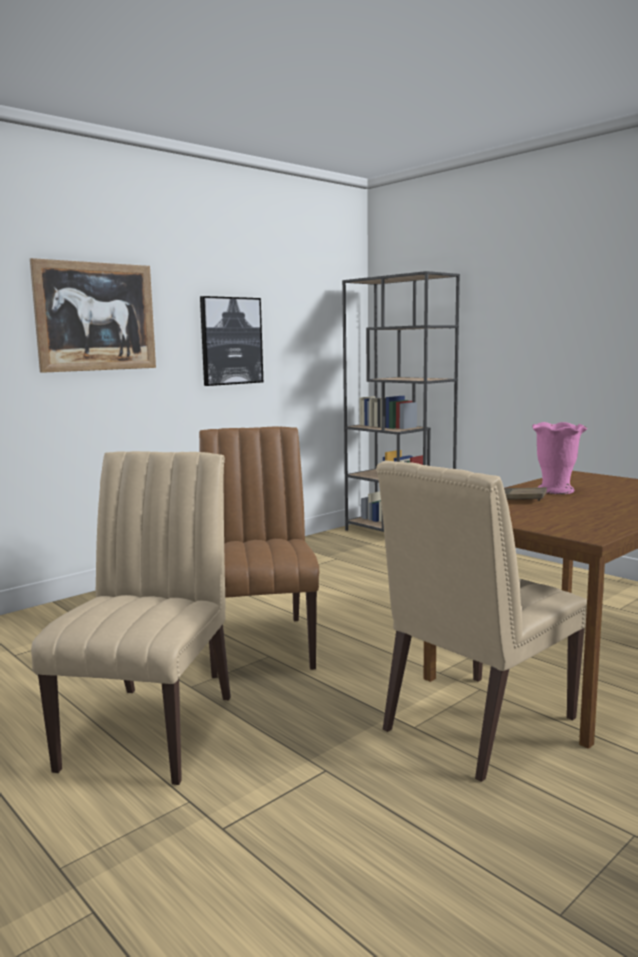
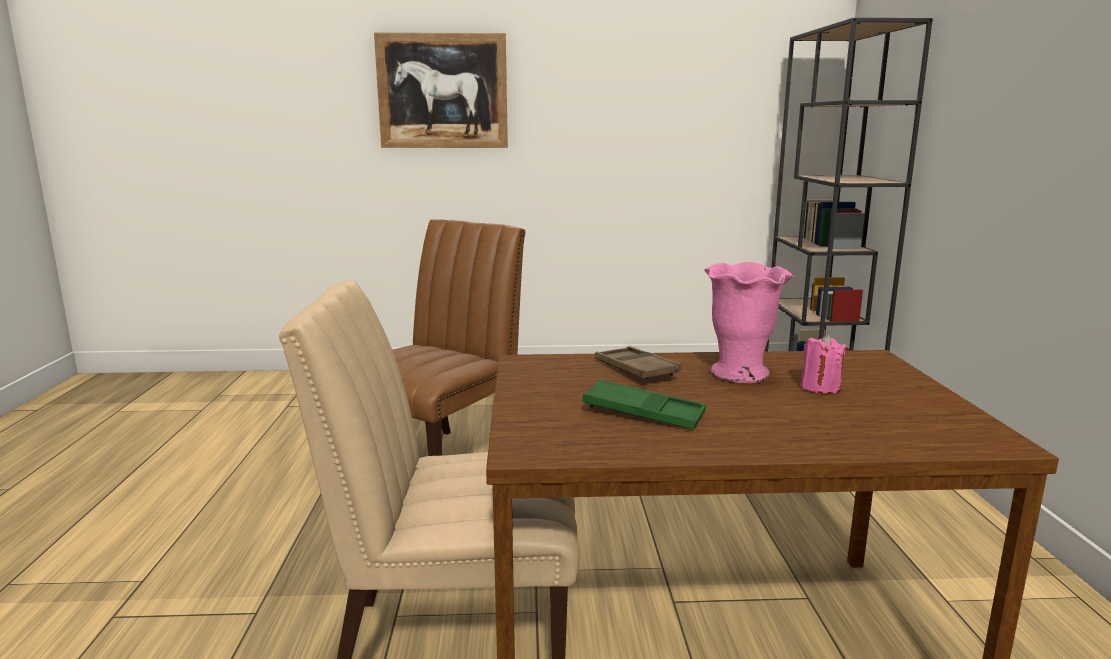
camera: 40 degrees right, 5 degrees up
beige chair [31,451,231,785] -> none
picture [200,296,263,386] -> none
none -> green tray [582,379,706,429]
none -> pink candle [801,334,847,394]

